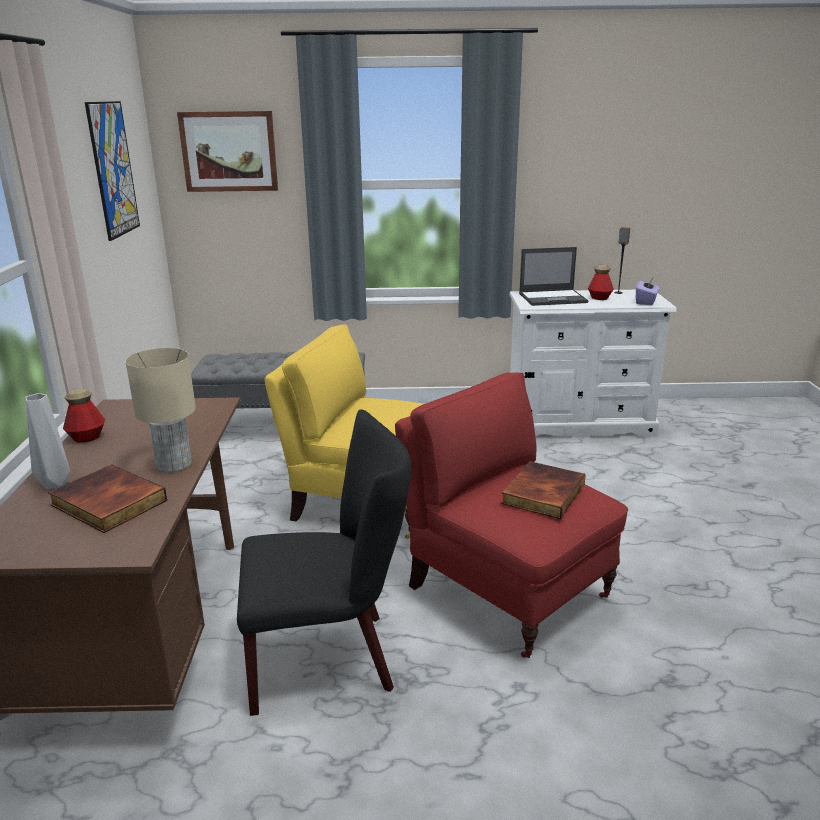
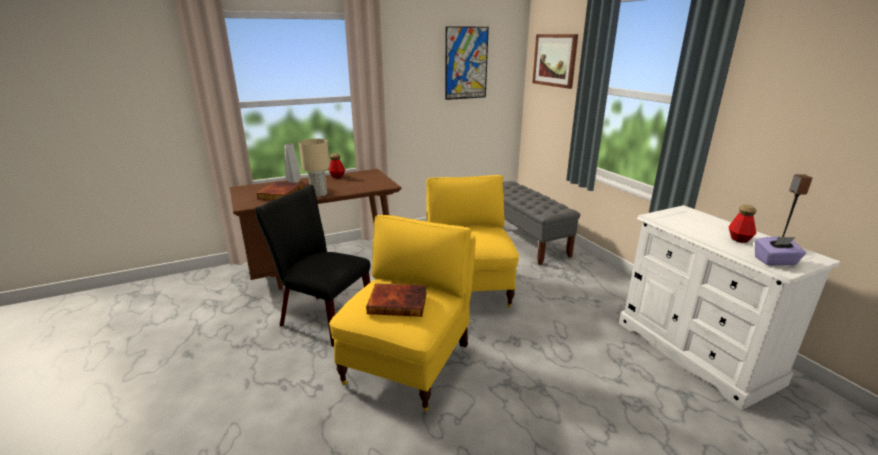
camera: 65 degrees right, 0 degrees up
black chair [237,409,411,716] -> black chair turned 150 degrees clockwise [255,185,370,347]
red armchair [395,372,628,658] -> yellow armchair [329,215,476,412]
laptop [519,247,589,306] -> none

